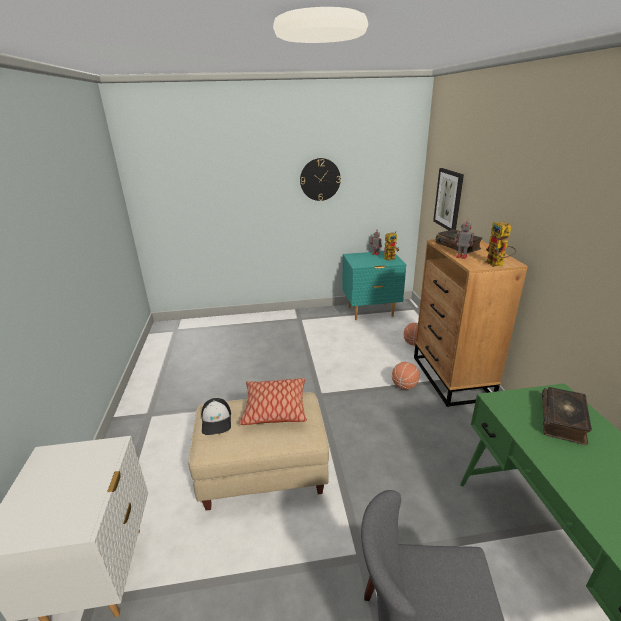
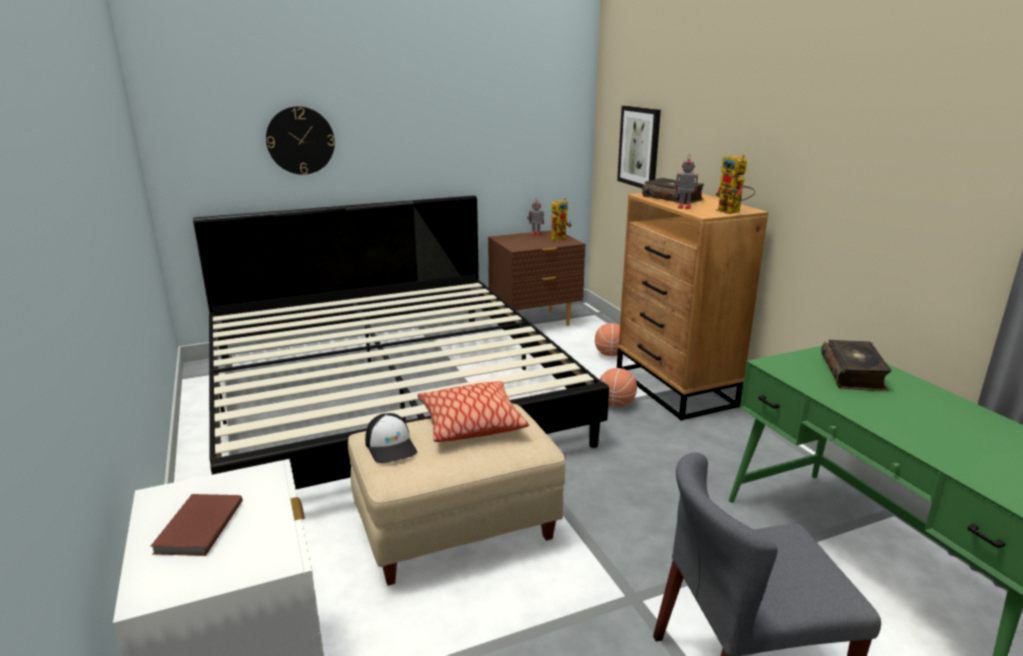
camera: 15 degrees left, 5 degrees down
wall clock [300,158,341,201] -> wall clock moved to [266,106,335,175]
turquoise nightstand [342,251,406,320] -> brown nightstand [488,230,586,326]
none -> brown book [150,494,243,556]
none -> bed [193,195,609,489]

